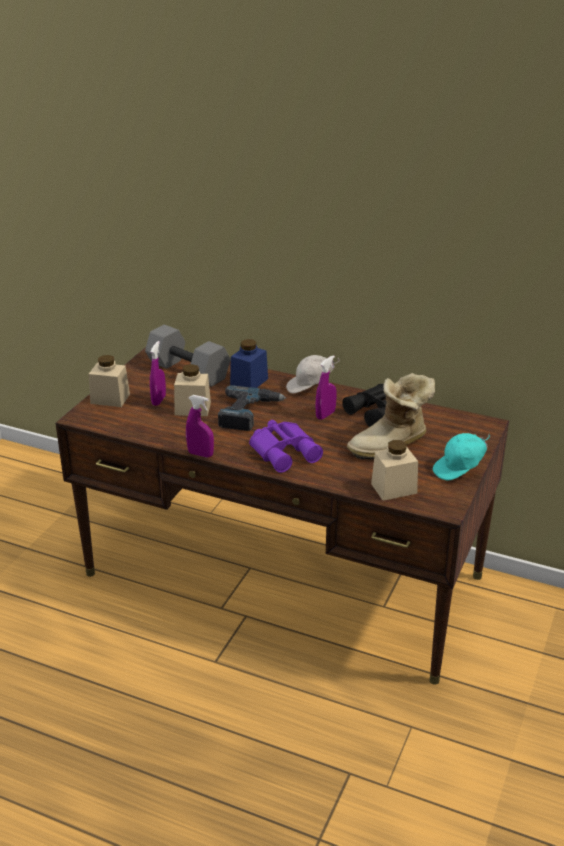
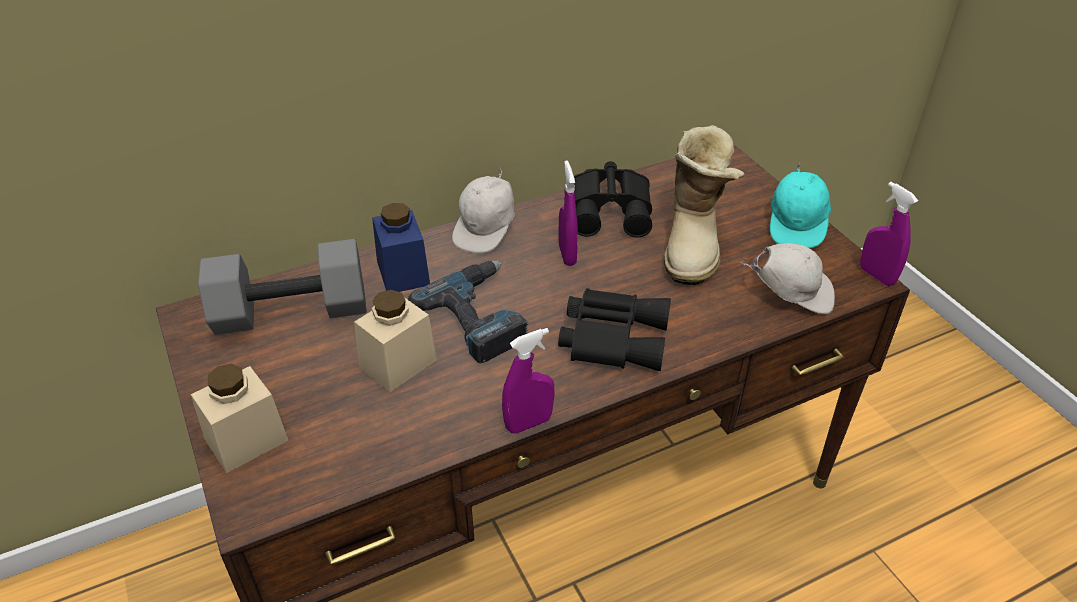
camera: 50 degrees left, 10 degrees up
purple spray bottle [150,341,166,406] -> purple spray bottle moved to [860,182,918,286]
purple binoculars [249,420,323,473] -> black binoculars [558,288,671,371]
beige jar [371,440,418,501] -> white cap [740,243,835,314]

